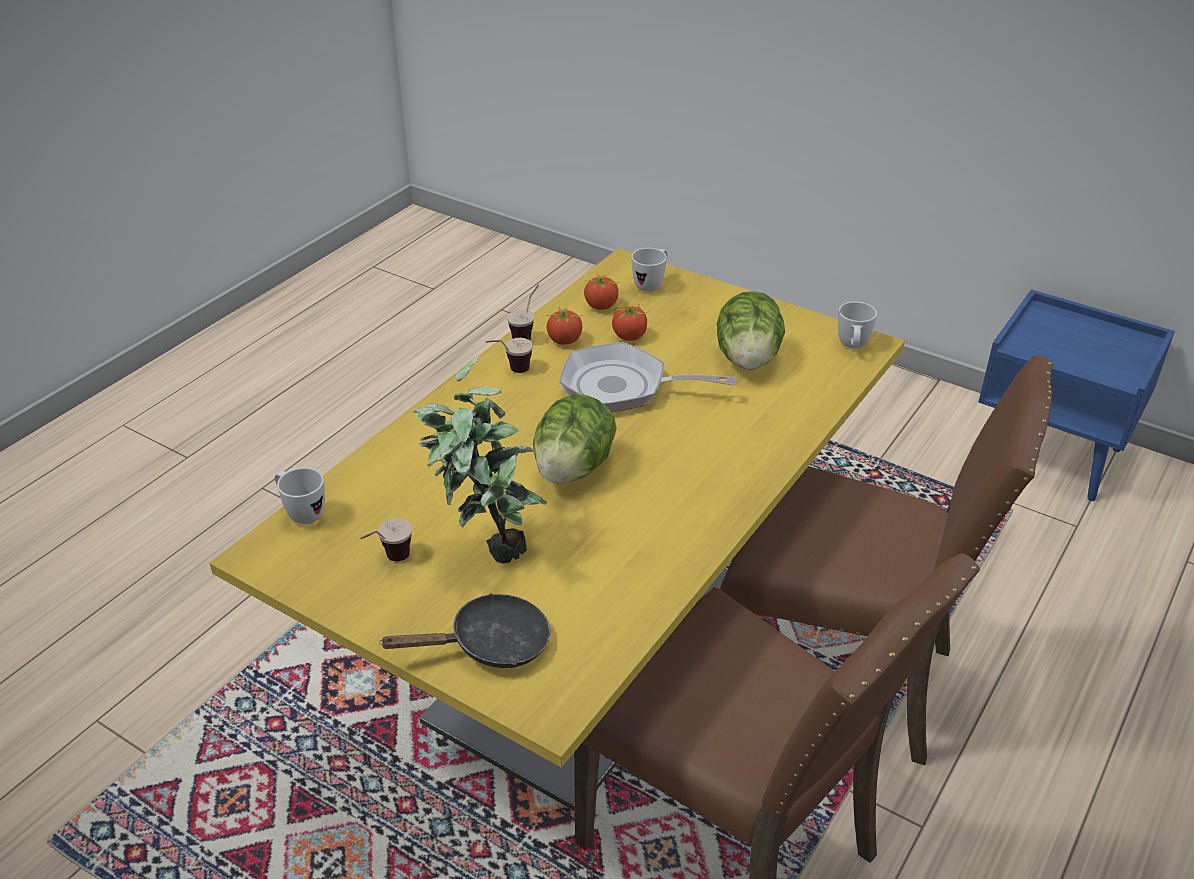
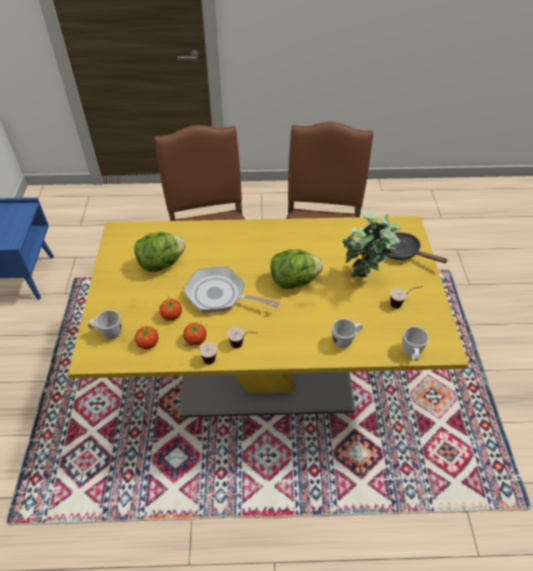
camera: 125 degrees left, 10 degrees up
frying pan [559,342,736,412] -> frying pan turned 135 degrees clockwise [183,266,280,313]
white mug [838,302,877,349] -> white mug moved to [332,319,363,348]

